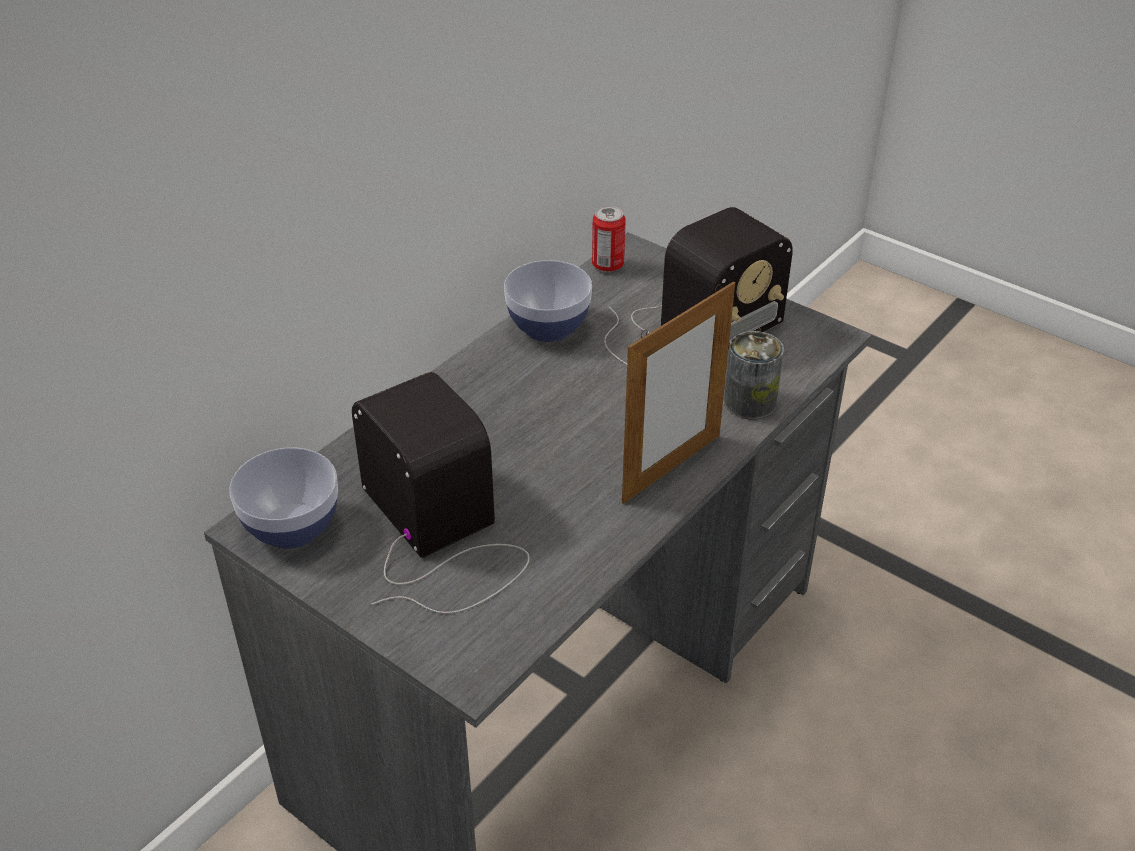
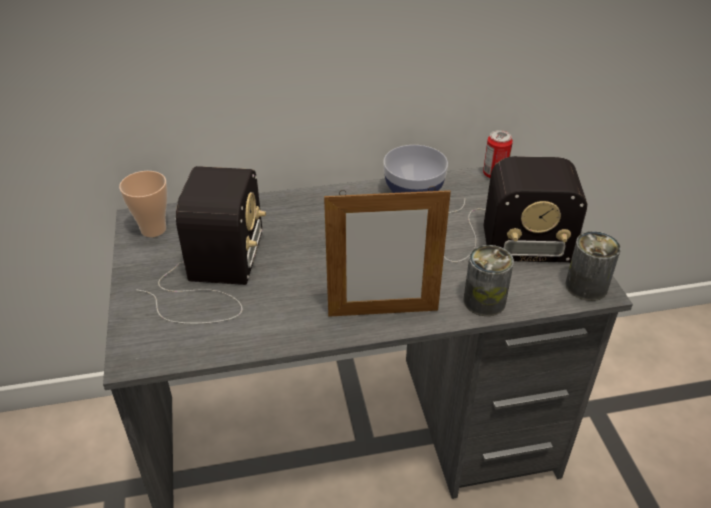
camera: 40 degrees right, 0 degrees up
bowl [229,447,338,549] -> cup [119,171,167,237]
none -> can [565,231,621,301]

